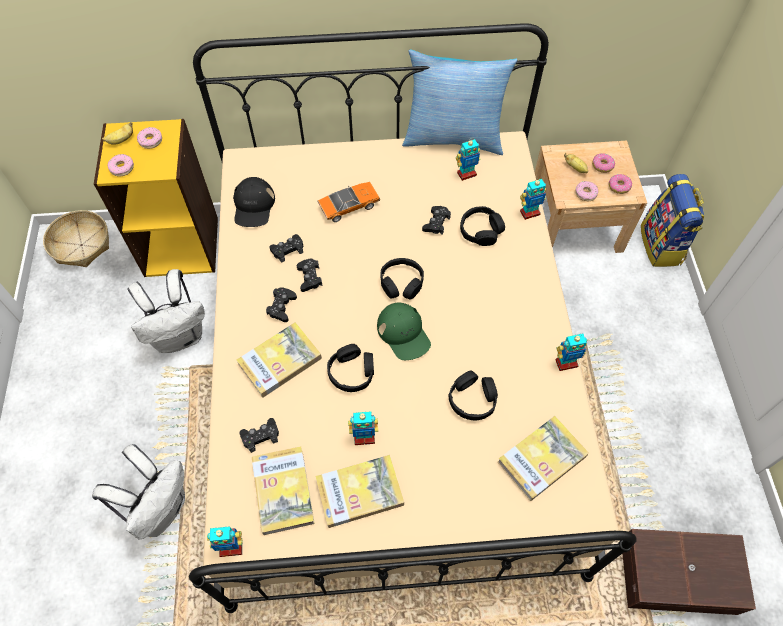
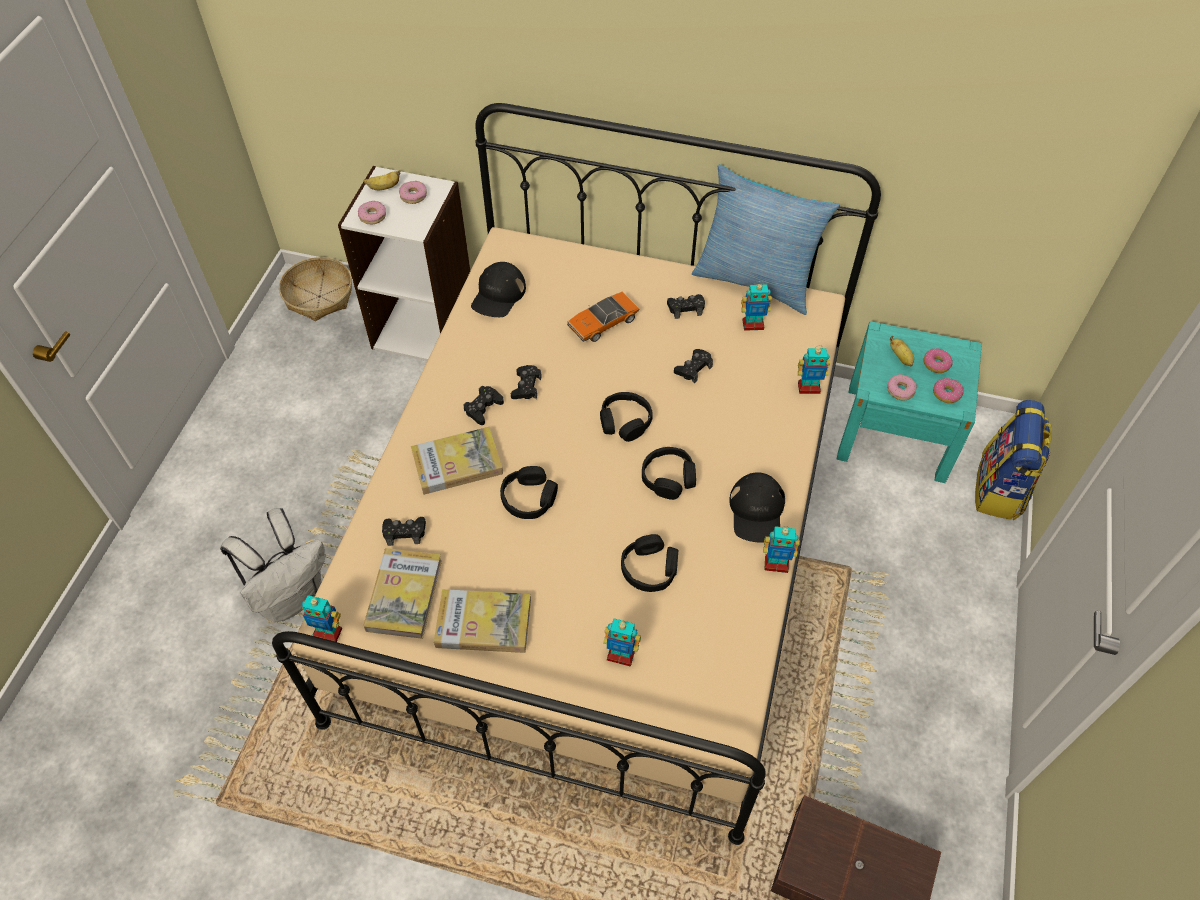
camera: 20 degrees right, 5 degrees down
yellow bookcase [94,119,218,277] -> white bookcase [338,166,470,361]
white backpack [127,269,205,353] -> none
black game controller [269,234,303,263] -> black game controller moved to [667,294,705,319]
toy car [317,182,380,222] -> toy car turned 150 degrees clockwise [567,291,639,342]
toy robot [348,411,378,445] -> toy robot moved to [603,619,641,667]
green cap [377,303,431,360] -> none
black headphones [460,206,505,246] -> black headphones moved to [642,447,696,500]
book [498,416,589,501] -> none
beige nightstand [535,141,647,253] -> turquoise nightstand [837,321,982,483]
none -> black cap [729,472,785,543]

